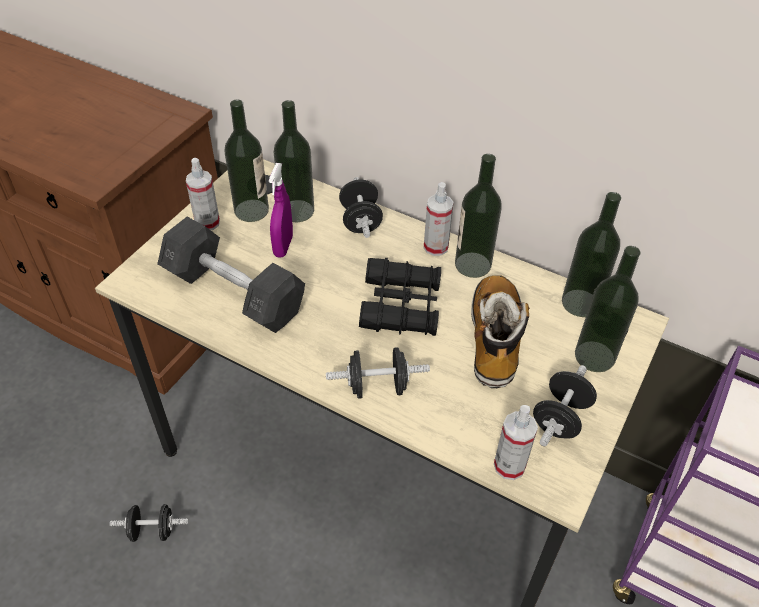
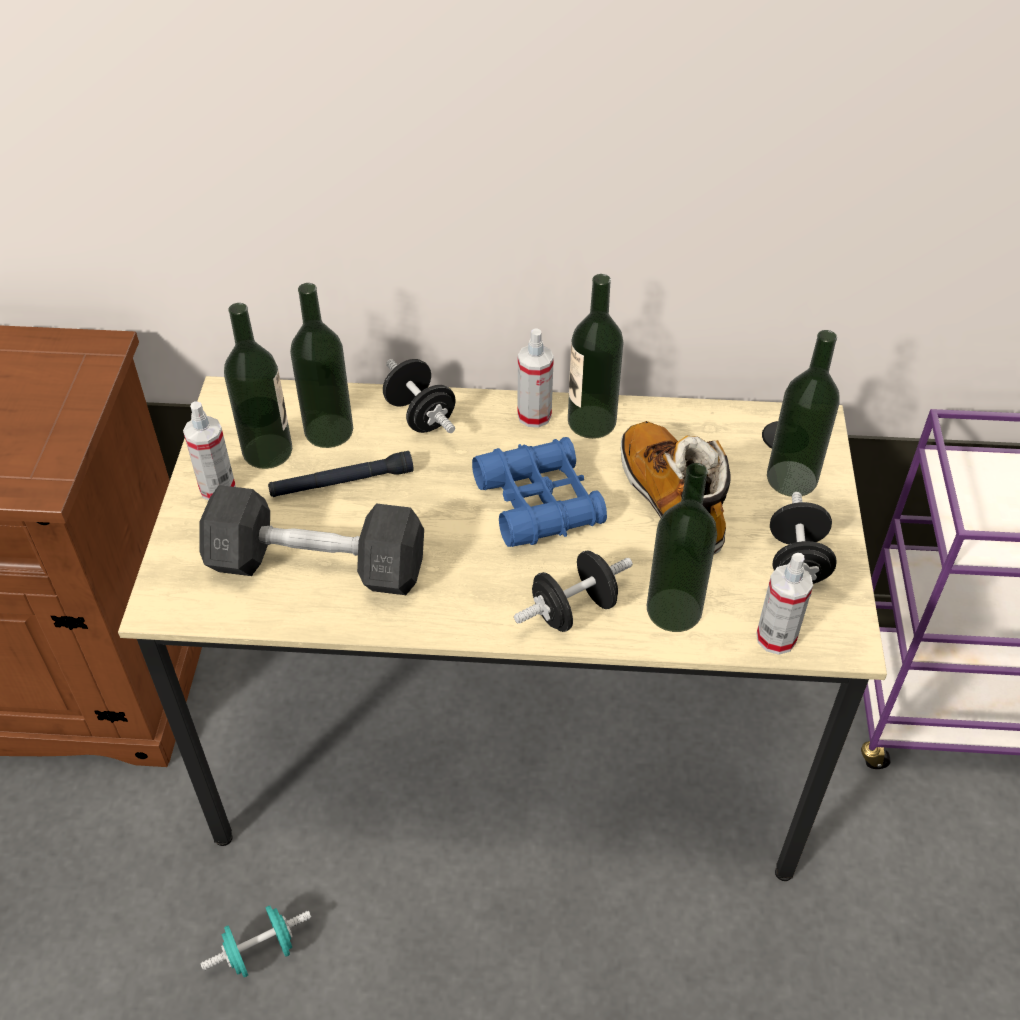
camera: 25 degrees left, 0 degrees up
black dumbbell [110,504,189,542] -> turquoise dumbbell [200,906,311,977]
purple spray bottle [269,163,293,258] -> black flashlight [268,451,414,497]
black binoculars [359,258,441,336] -> blue binoculars [472,437,607,547]
bottle [562,192,621,317] -> bottle moved to [647,463,717,632]

